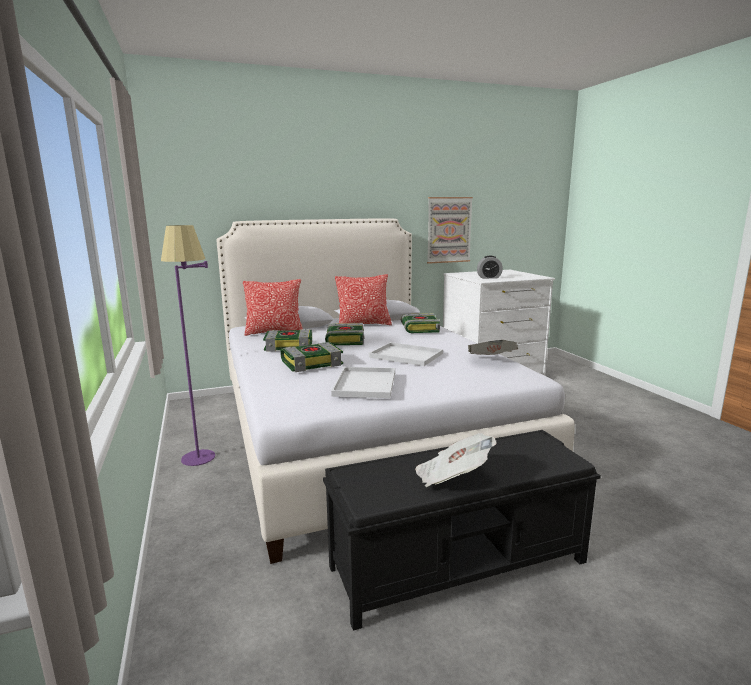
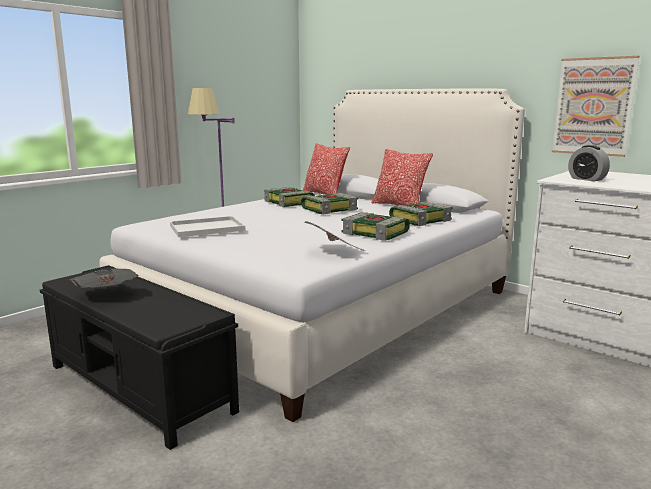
camera: 60 degrees right, 0 degrees up
book [280,342,343,372] -> book moved to [341,212,410,241]
white tray [369,342,443,366] -> none

